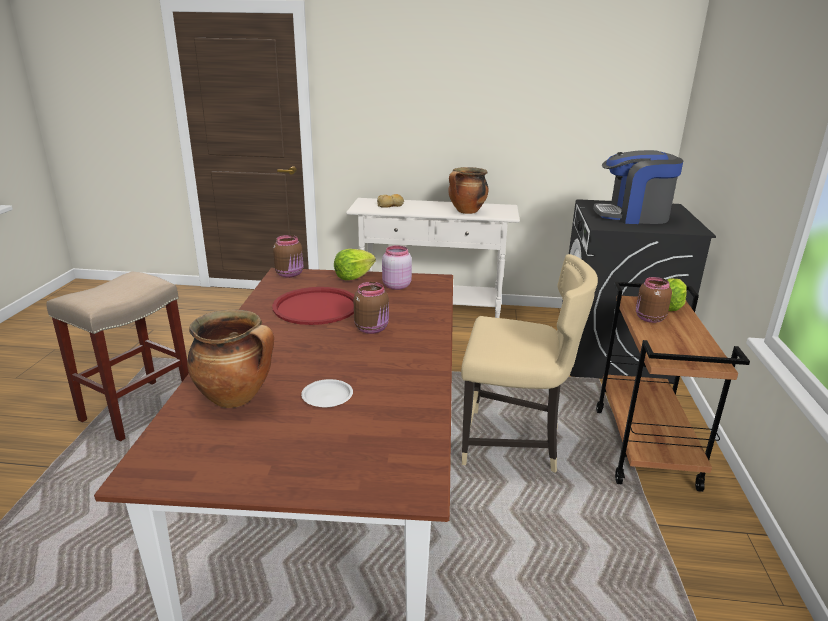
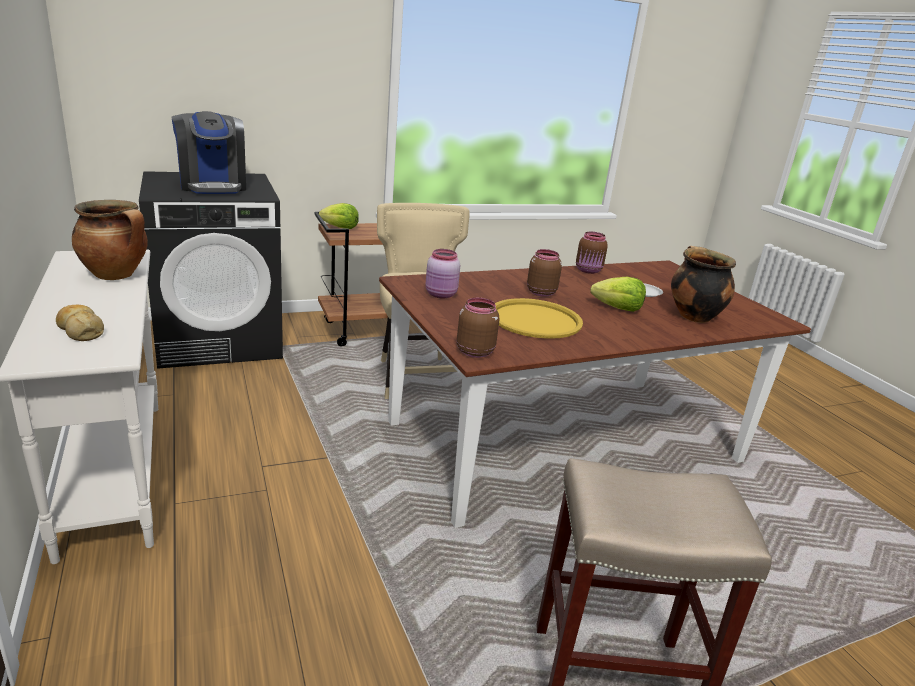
camera: 120 degrees left, 0 degrees up
red tray [272,287,354,325] -> yellow tray [495,298,583,339]
lettuce [334,249,376,280] -> lettuce moved to [590,277,646,312]
brown jar [636,277,672,323] -> brown jar moved to [576,232,608,274]

